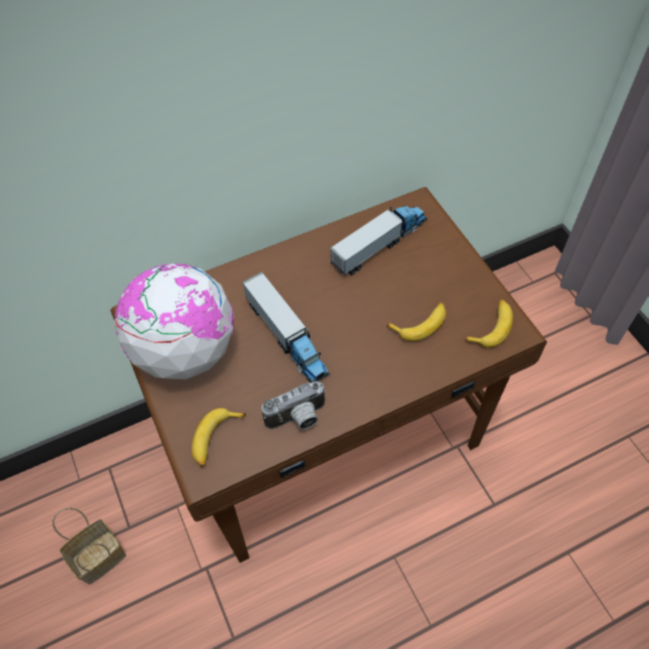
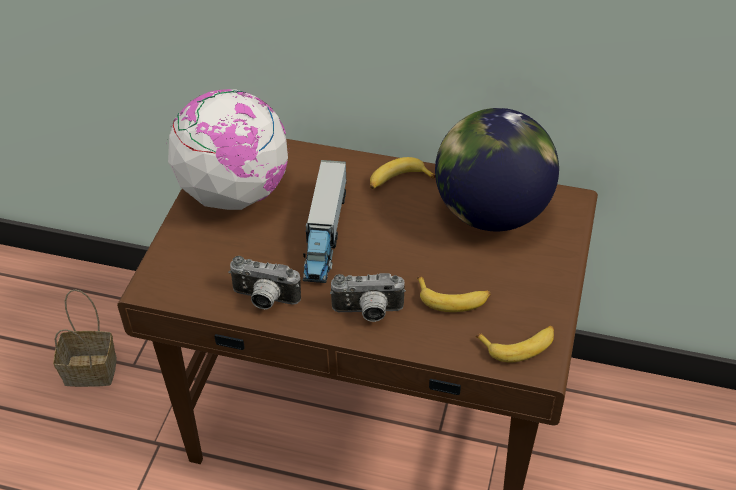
camera: 40 degrees right, 10 degrees down
banana [192,408,246,467] -> banana moved to [370,157,435,189]
toy truck [330,206,427,276] -> globe [435,108,559,232]
none -> camera [330,273,406,322]

